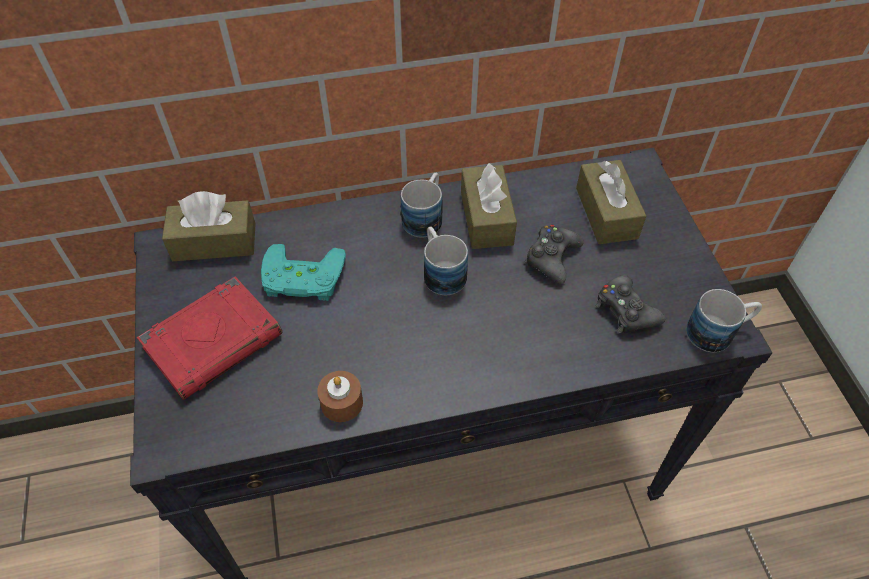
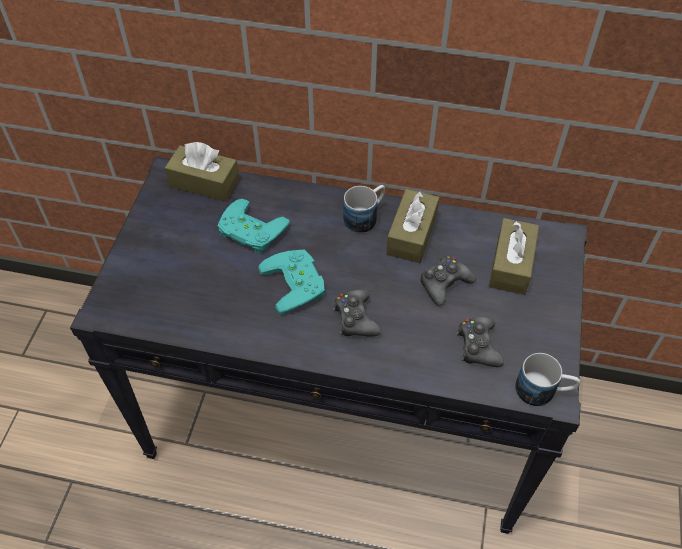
camera: 25 degrees right, 0 degrees up
red book [137,277,283,400] -> none
brown candle [317,371,363,422] -> none
mug [424,226,468,295] -> none
none -> turquoise game controller [258,250,325,315]
none -> black game controller [333,289,381,337]

